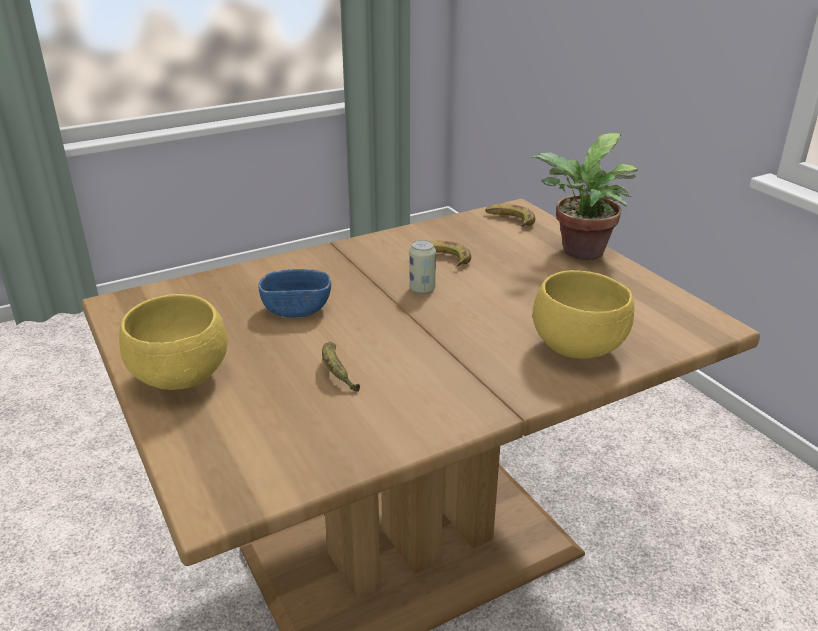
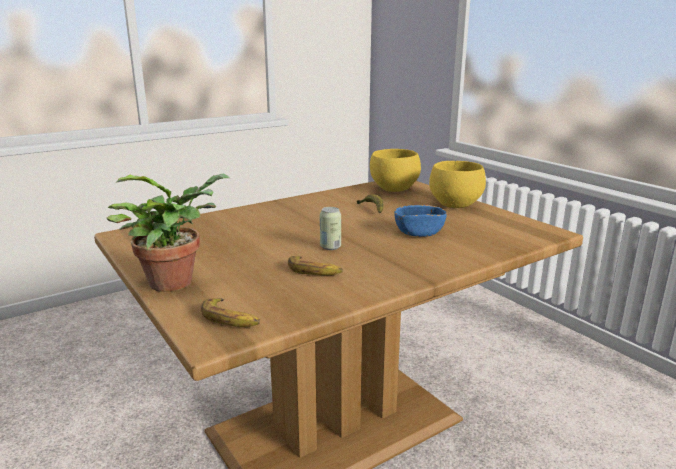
camera: 175 degrees right, 10 degrees down
yellow bowl [533,270,634,359] -> yellow bowl moved to [370,149,421,192]

